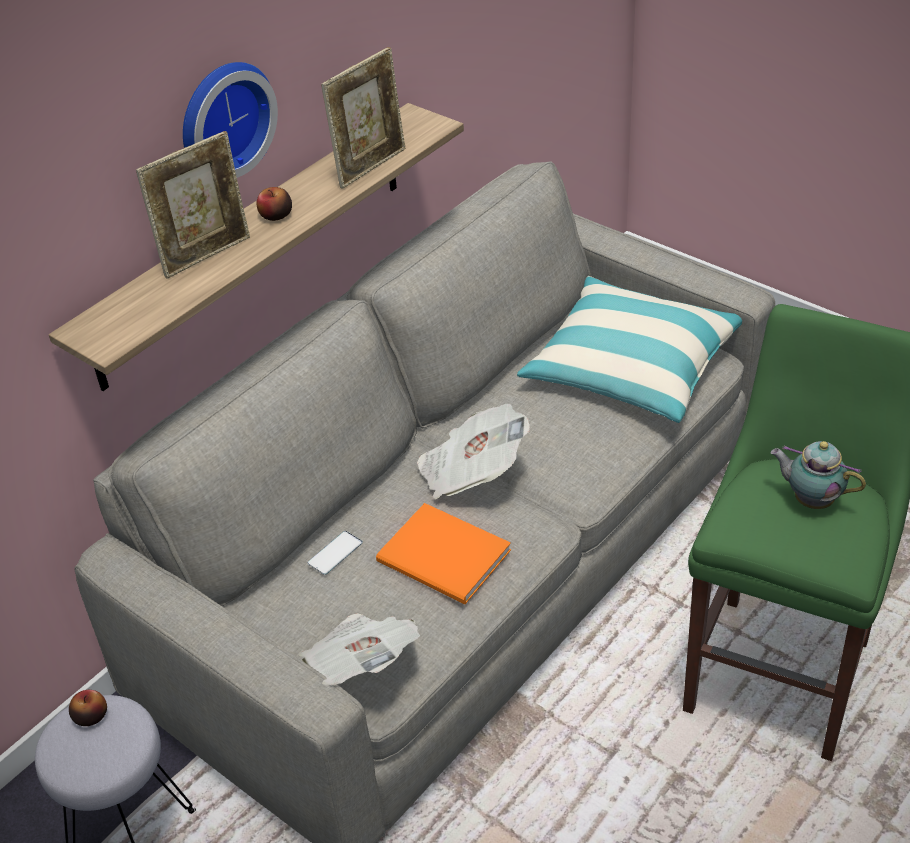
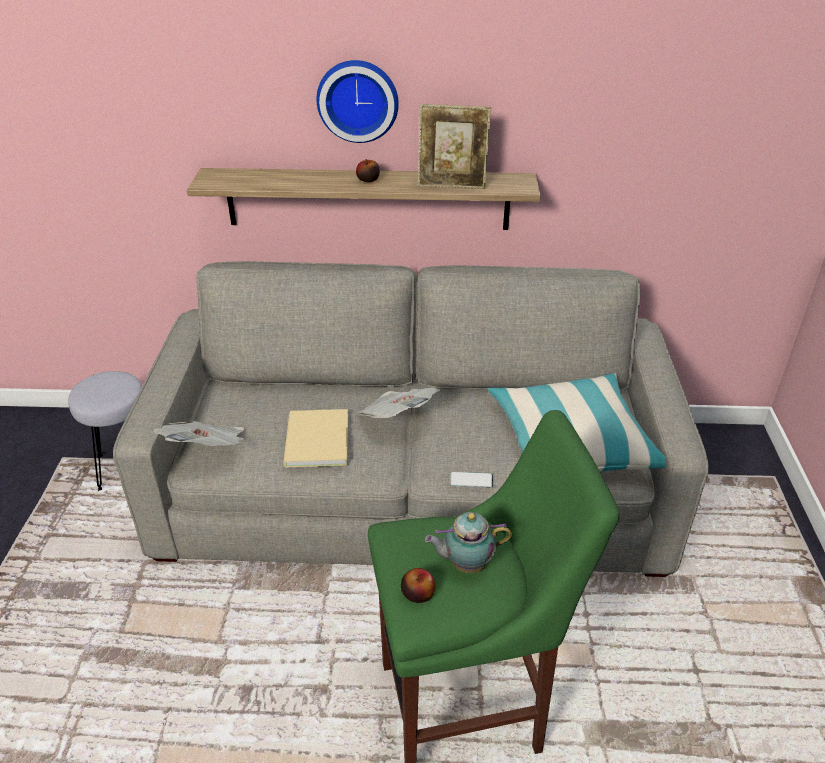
camera: 50 degrees right, 5 degrees down
apple [69,690,107,726] -> apple moved to [401,568,435,603]
picture frame [136,131,250,279] -> none
phone [308,531,363,575] -> phone moved to [450,472,493,488]
orange book [376,503,511,604] -> beige book [283,409,348,467]
teapot [771,441,866,509] -> teapot turned 90 degrees counterclockwise [425,512,512,573]

